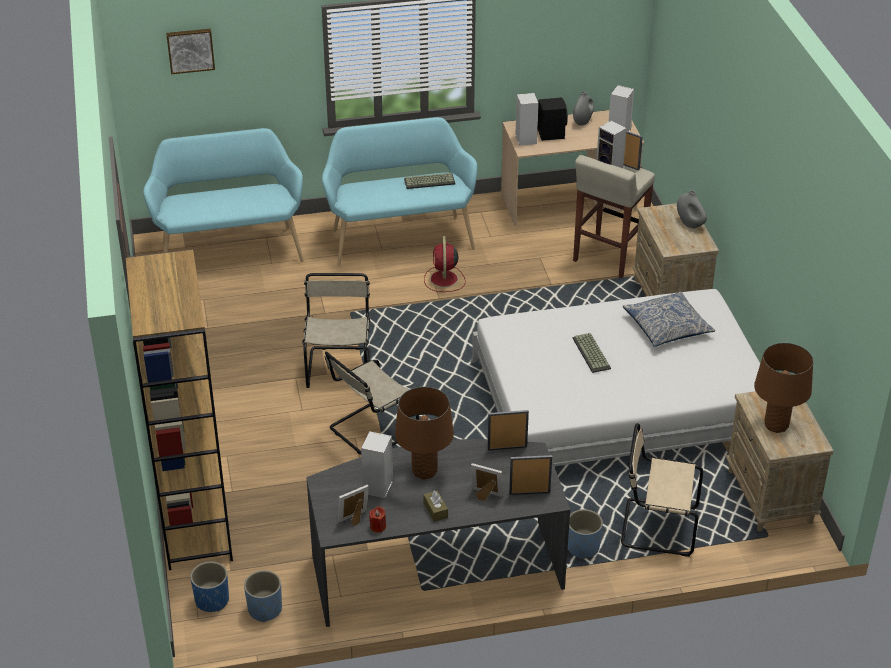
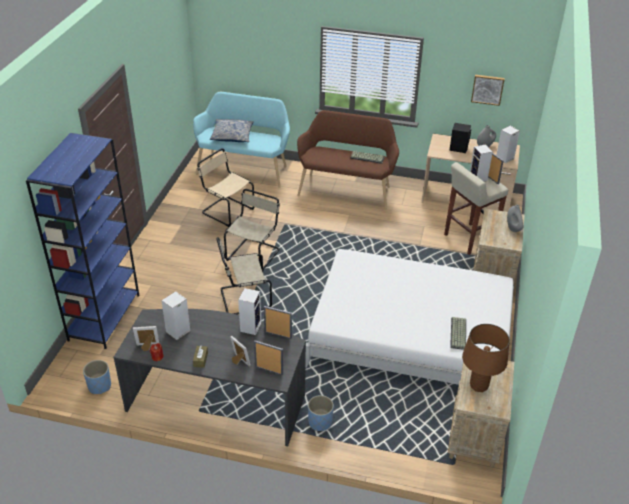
camera: 25 degrees right, 0 degrees up
brown bookcase [125,249,233,570] -> blue bookcase [26,133,139,349]
picture [166,29,215,74] -> picture moved to [471,75,505,106]
blue planter [190,561,229,612] -> none
turquoise bench [322,117,477,266] -> brown bench [297,110,399,210]
brown table lamp [395,387,454,480] -> none
red fan [424,236,466,292] -> none
speaker [515,93,539,146] -> speaker moved to [238,288,262,335]
keyboard [573,333,611,373] -> keyboard moved to [450,317,466,350]
beige chair [621,423,704,557] -> beige chair moved to [197,148,255,227]
pillow [622,292,715,347] -> pillow moved to [210,119,254,142]

